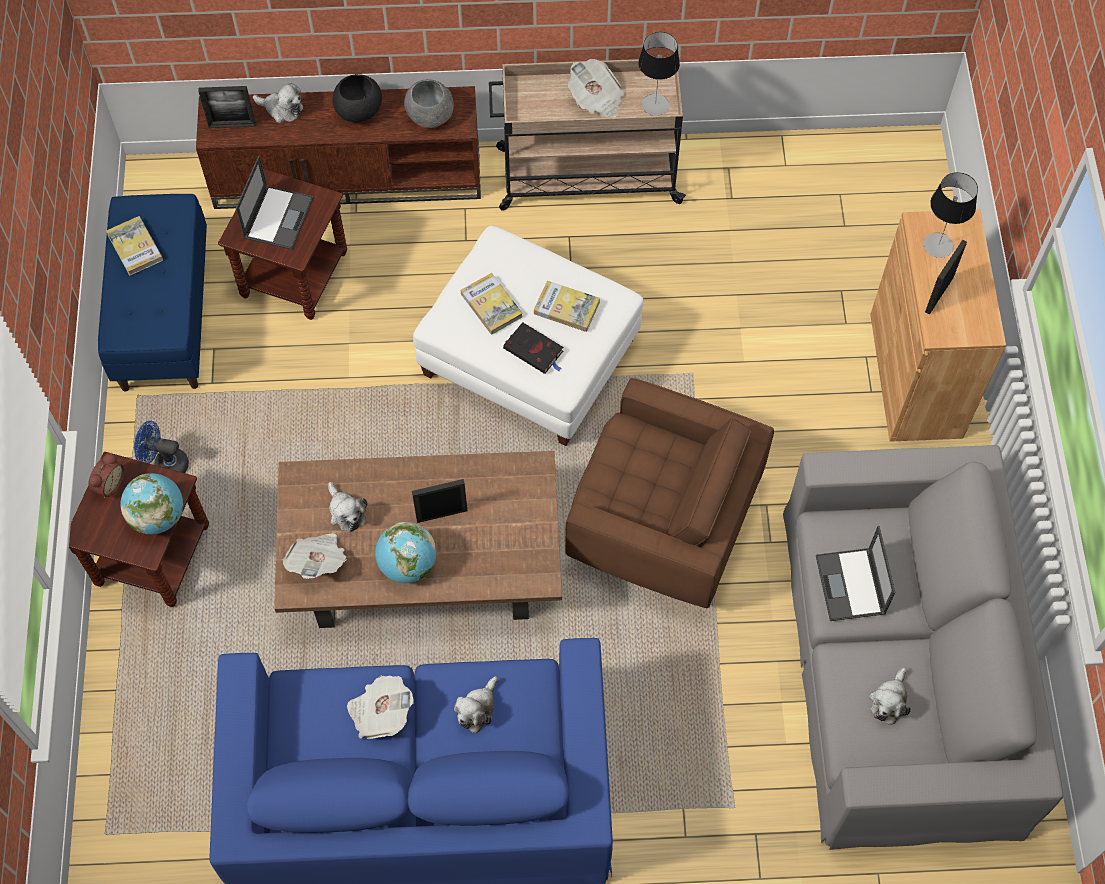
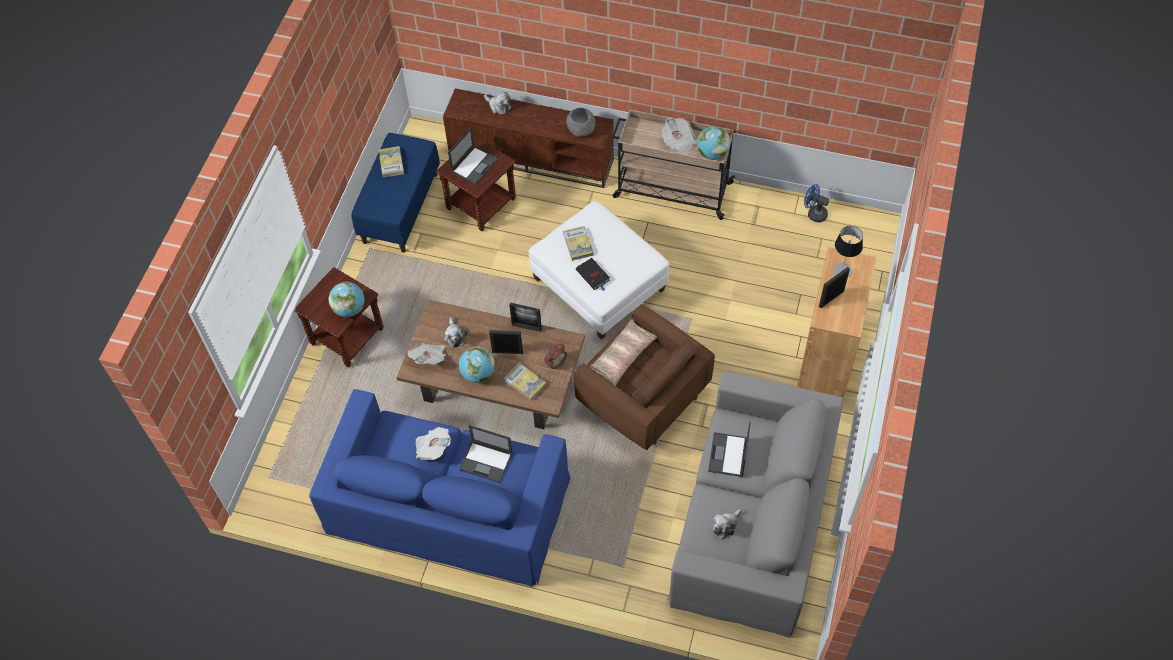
camera: 20 degrees right, 5 degrees down
alarm clock [88,453,125,498] -> alarm clock moved to [544,344,567,369]
blue fan [134,421,189,473] -> blue fan moved to [804,184,829,223]
picture frame [198,86,256,128] -> picture frame moved to [509,303,542,332]
black bowl [332,74,382,123] -> none
plush toy [454,676,498,733] -> laptop [459,425,513,483]
book [534,281,600,332] -> book moved to [503,363,547,401]
table lamp [638,32,680,116] -> globe [697,126,730,160]
none -> pillow [590,319,657,386]

